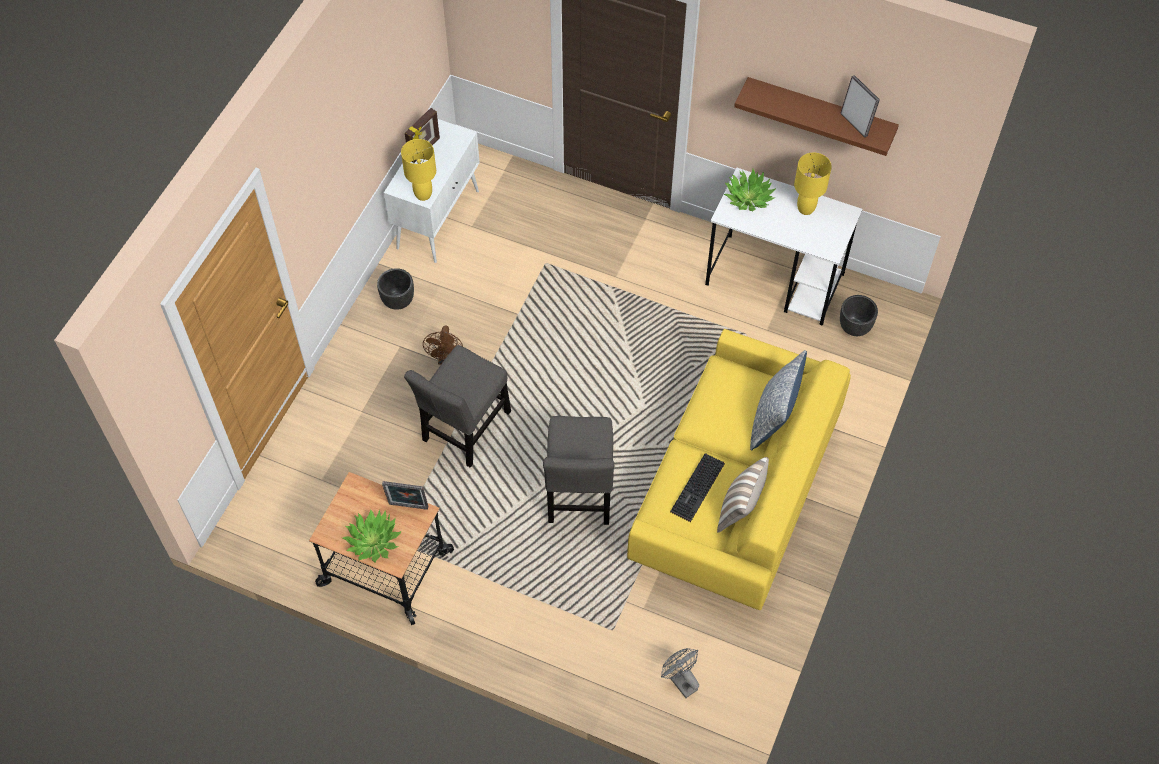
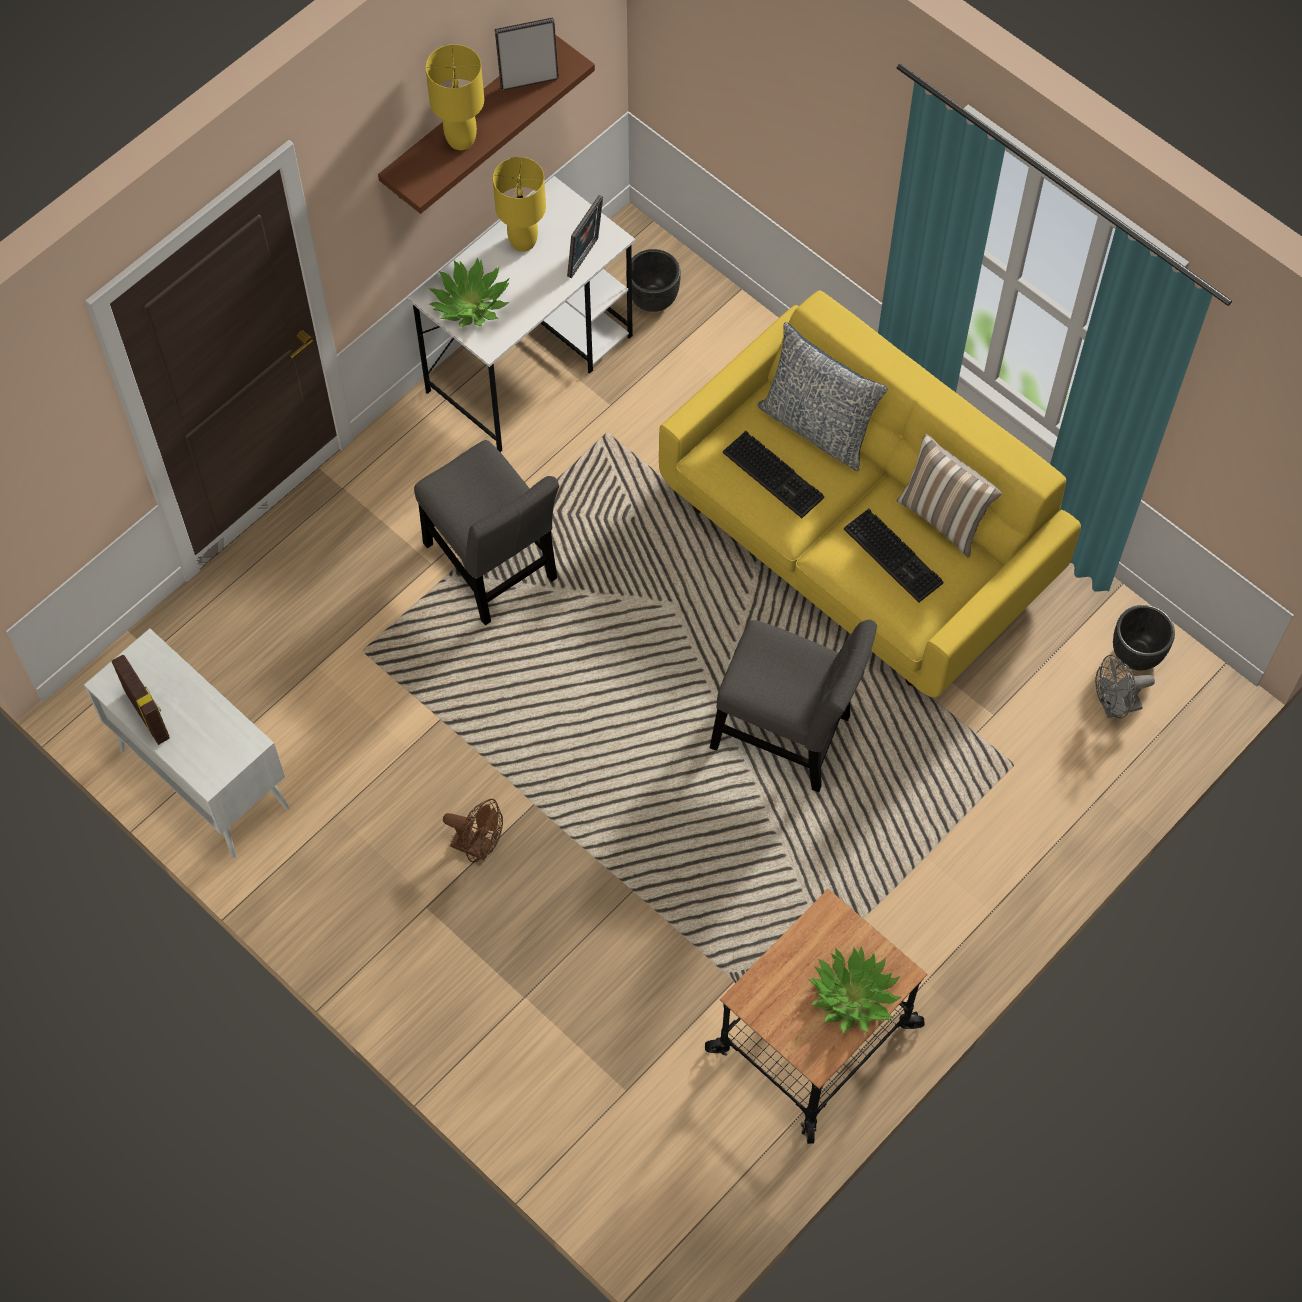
camera: 70 degrees left, 5 degrees up
black planter [377,268,414,310] -> black planter moved to [1113,605,1175,671]
picture frame [382,481,429,510] -> picture frame moved to [567,195,603,278]
yellow table lamp [401,139,436,201] -> yellow table lamp moved to [425,44,484,150]
grey chair [404,345,511,467] -> grey chair moved to [414,440,559,625]
none -> keyboard [723,431,824,518]

